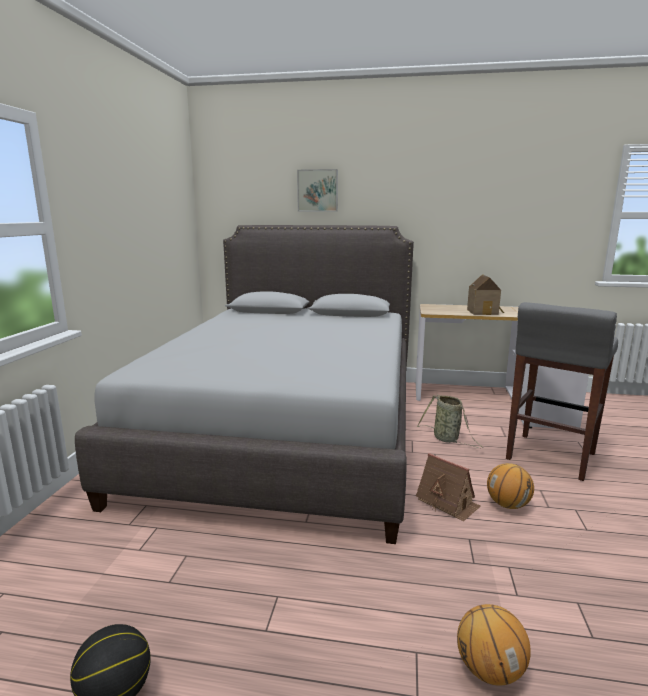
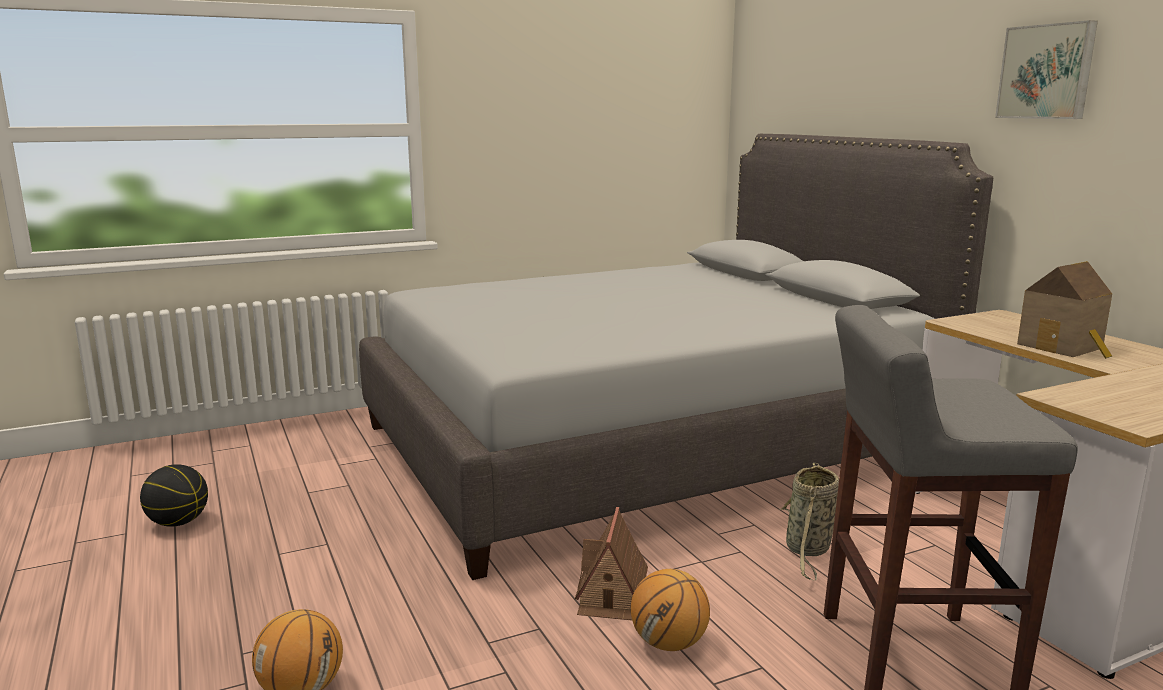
camera: 55 degrees right, 0 degrees up
picture [297,169,338,212] -> picture moved to [995,20,1098,119]

